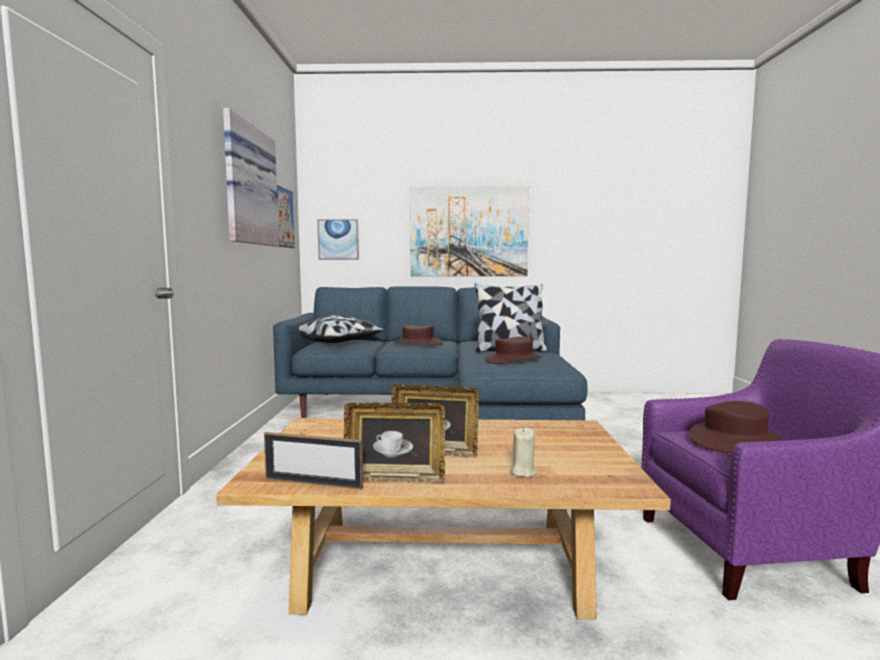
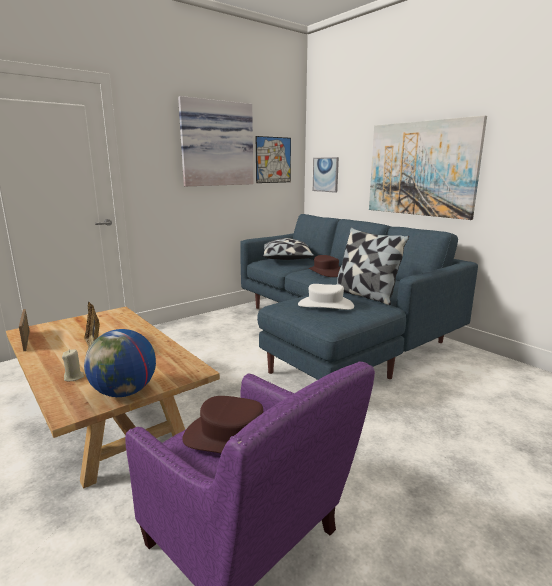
camera: 50 degrees right, 10 degrees up
picture frame [343,403,445,483] -> none
brown hat [485,336,541,364] -> white hat [298,284,354,310]
none -> globe [84,329,156,397]

